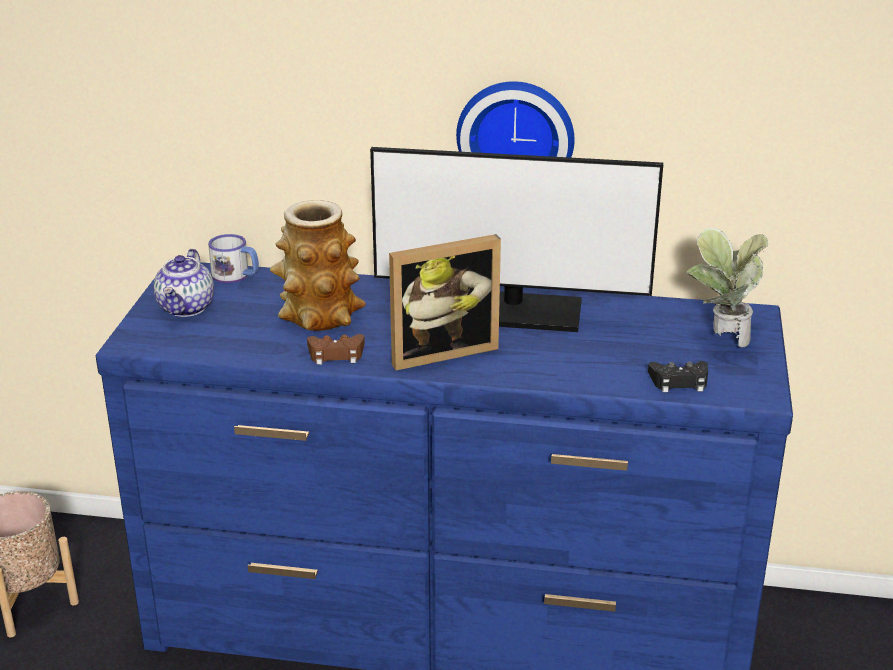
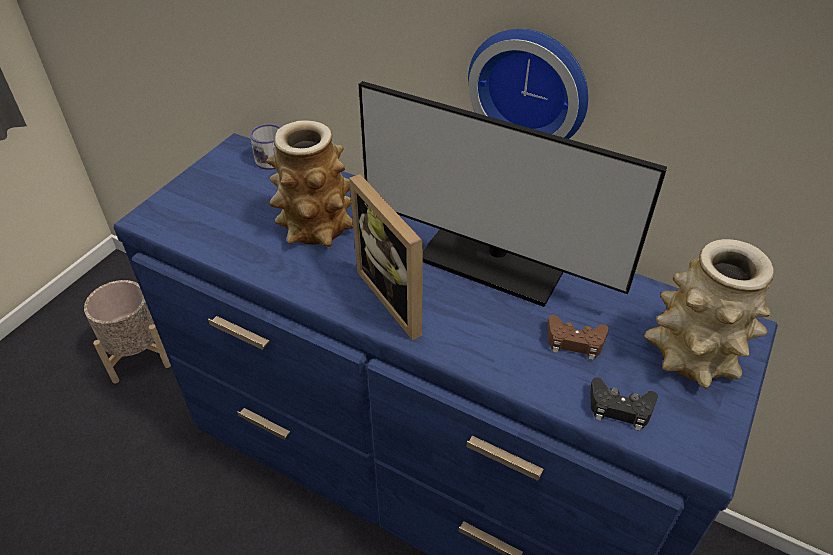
camera: 20 degrees right, 15 degrees up
teapot [153,249,214,317] -> none
brown game controller [307,334,365,365] -> brown game controller moved to [547,315,609,360]
picture frame [389,234,501,370] -> picture frame turned 60 degrees clockwise [349,174,423,340]
potted plant [686,228,768,347] -> vase [644,239,774,388]

